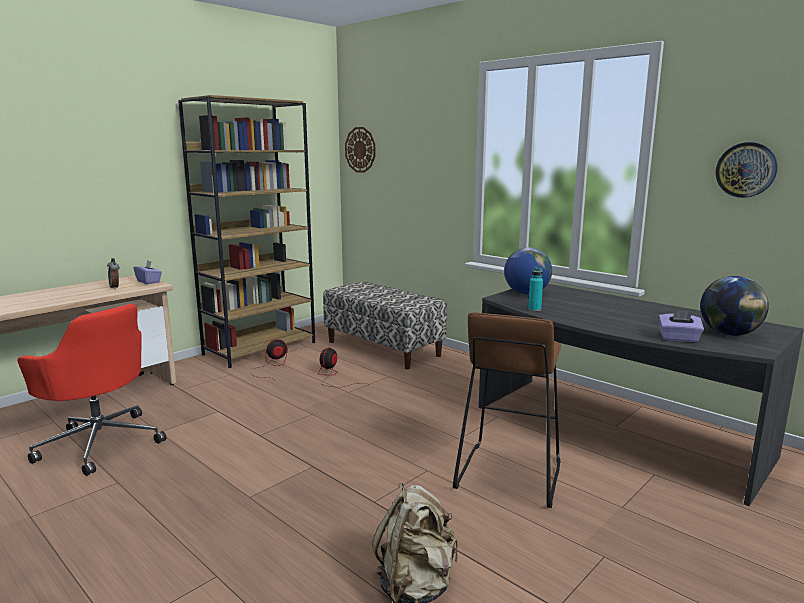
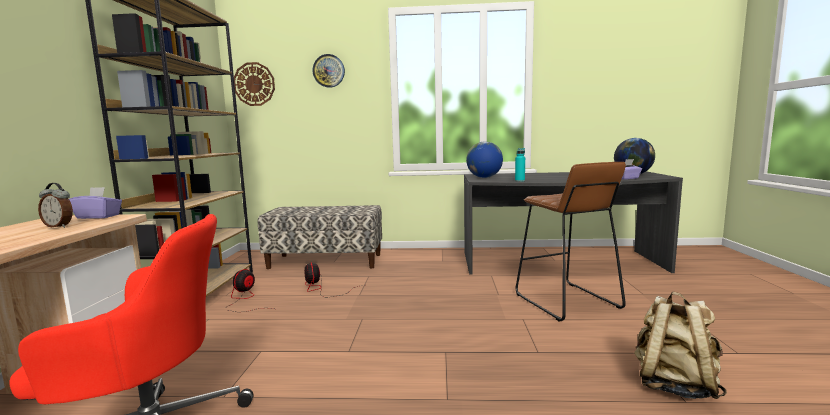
camera: 40 degrees left, 5 degrees down
wall clock [716,142,778,198] -> wall clock moved to [313,54,345,88]

